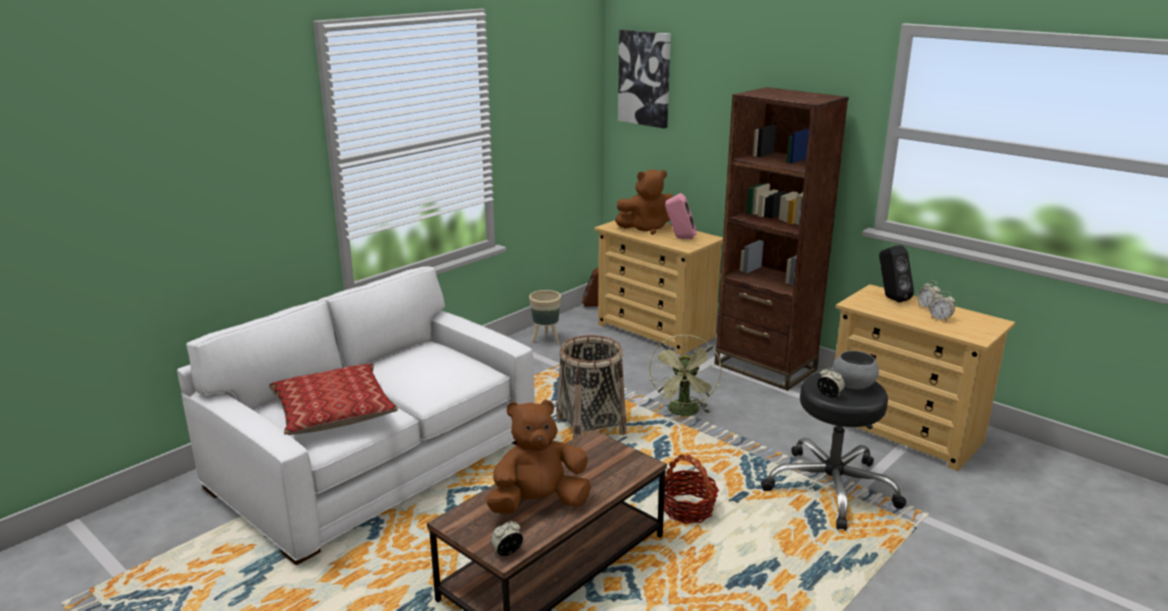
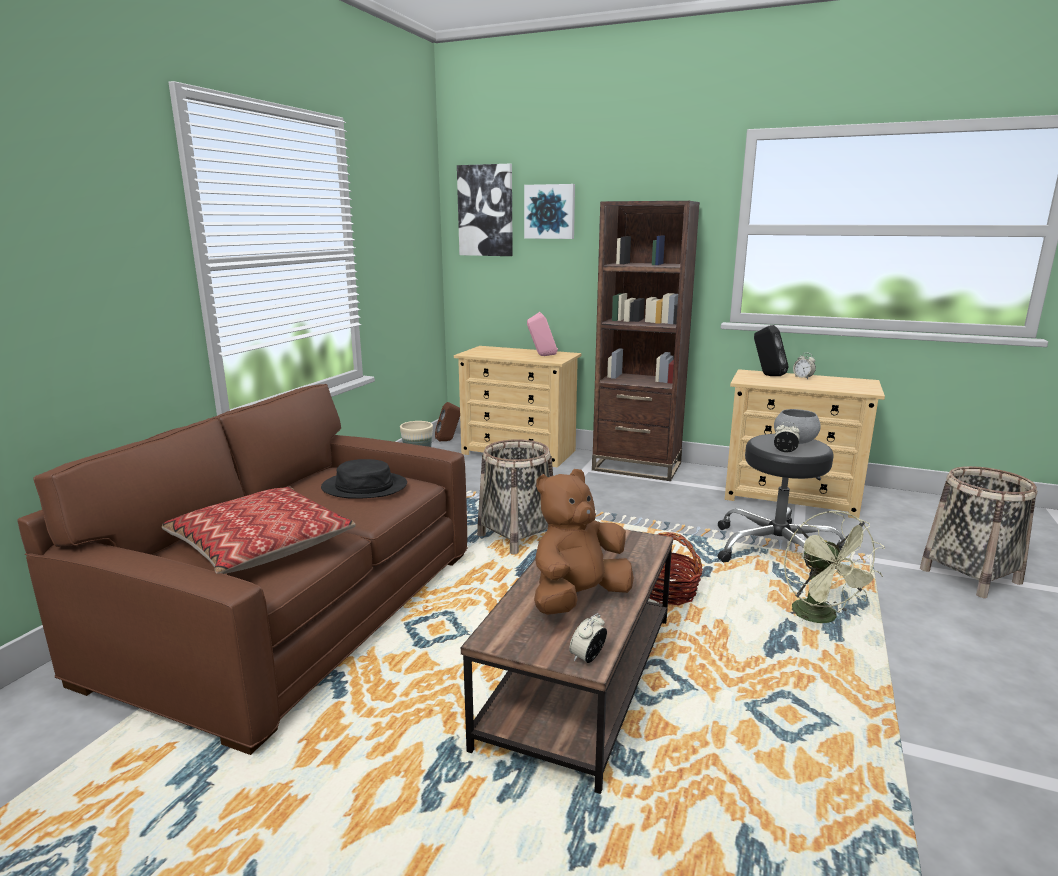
camera: 20 degrees left, 5 degrees down
white sofa [177,267,535,565] -> brown sofa [17,384,468,755]
brown plush toy [615,170,674,234] -> none
green fan [649,334,722,416] -> green fan moved to [784,510,885,623]
alarm clock [929,291,955,322] -> none
none -> black hat [321,459,407,499]
none -> picture [524,184,575,239]
none -> basket [920,466,1037,598]

